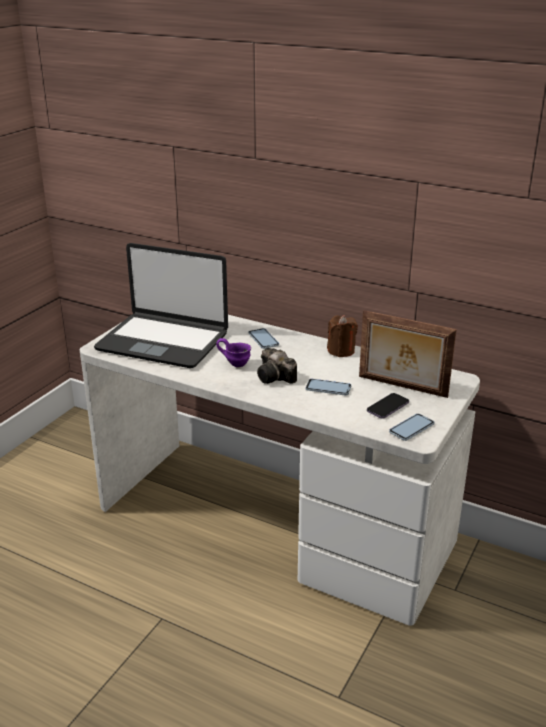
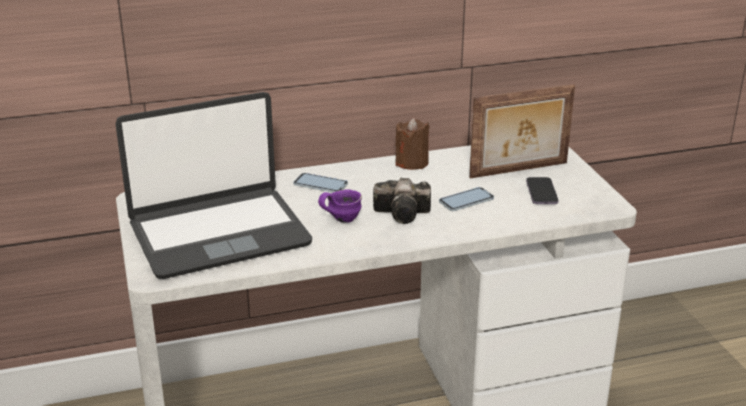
camera: 45 degrees left, 0 degrees up
phone [389,414,435,441] -> none

